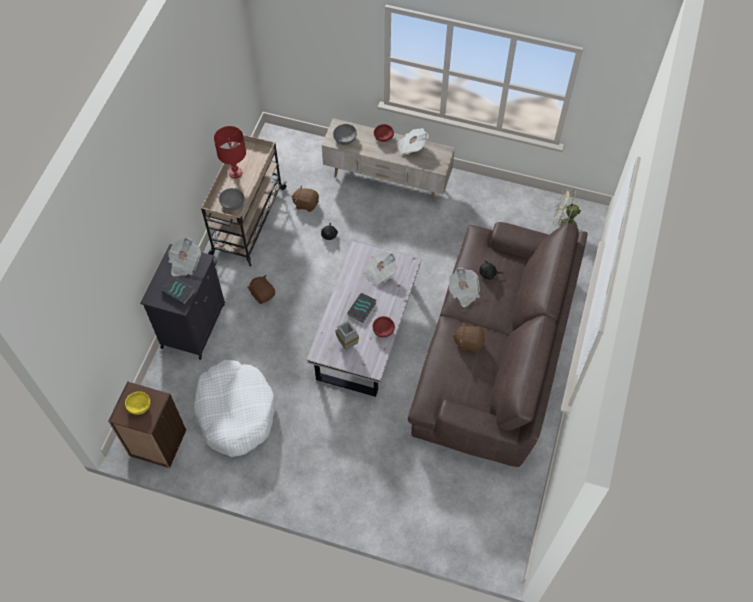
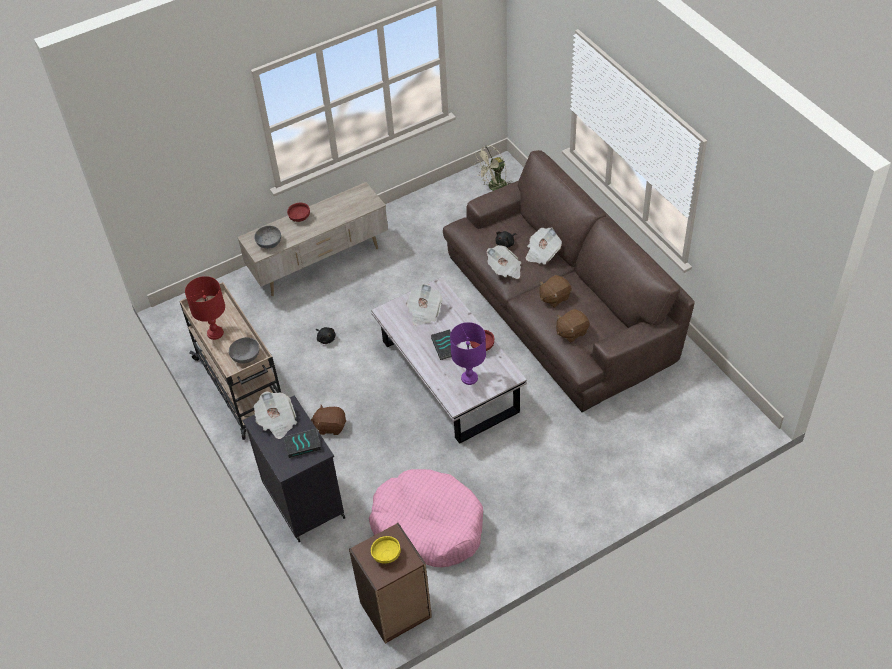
camera: 45 degrees left, 10 degrees down
white dog bed [194,360,275,457] -> pink dog bed [369,469,483,567]
brown plush toy [291,185,319,212] -> brown plush toy moved to [556,309,590,342]
grey vase [335,320,359,350] -> purple table lamp [450,322,486,385]
newspaper [396,128,428,154] -> newspaper moved to [525,228,562,265]

